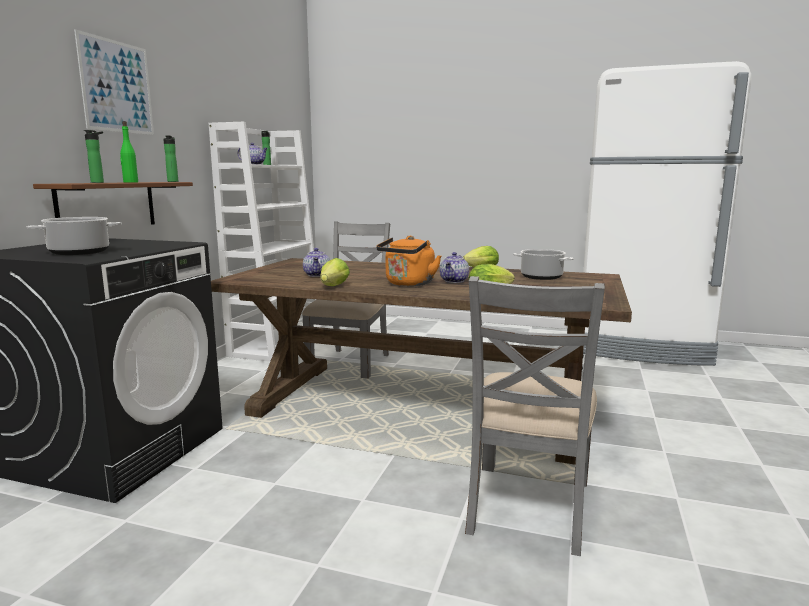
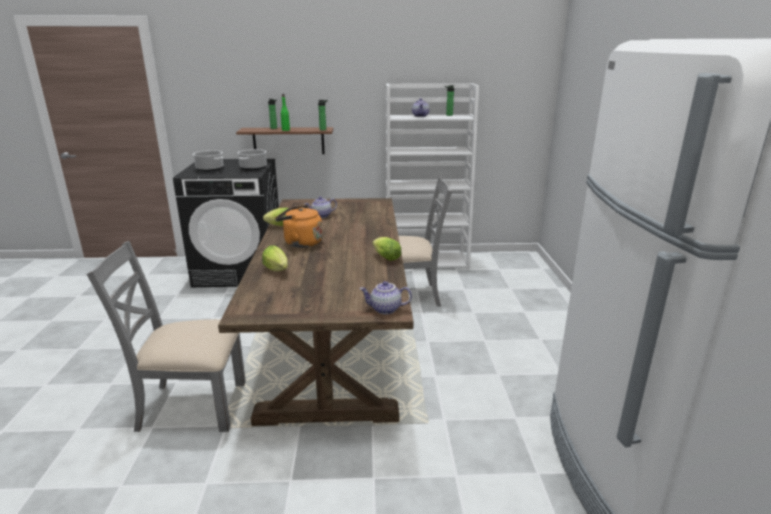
camera: 70 degrees right, 10 degrees up
picture [74,29,154,135] -> none
teapot [440,252,469,283] -> teapot moved to [360,281,412,314]
cooking pot [513,249,574,280] -> cooking pot moved to [238,149,267,170]

